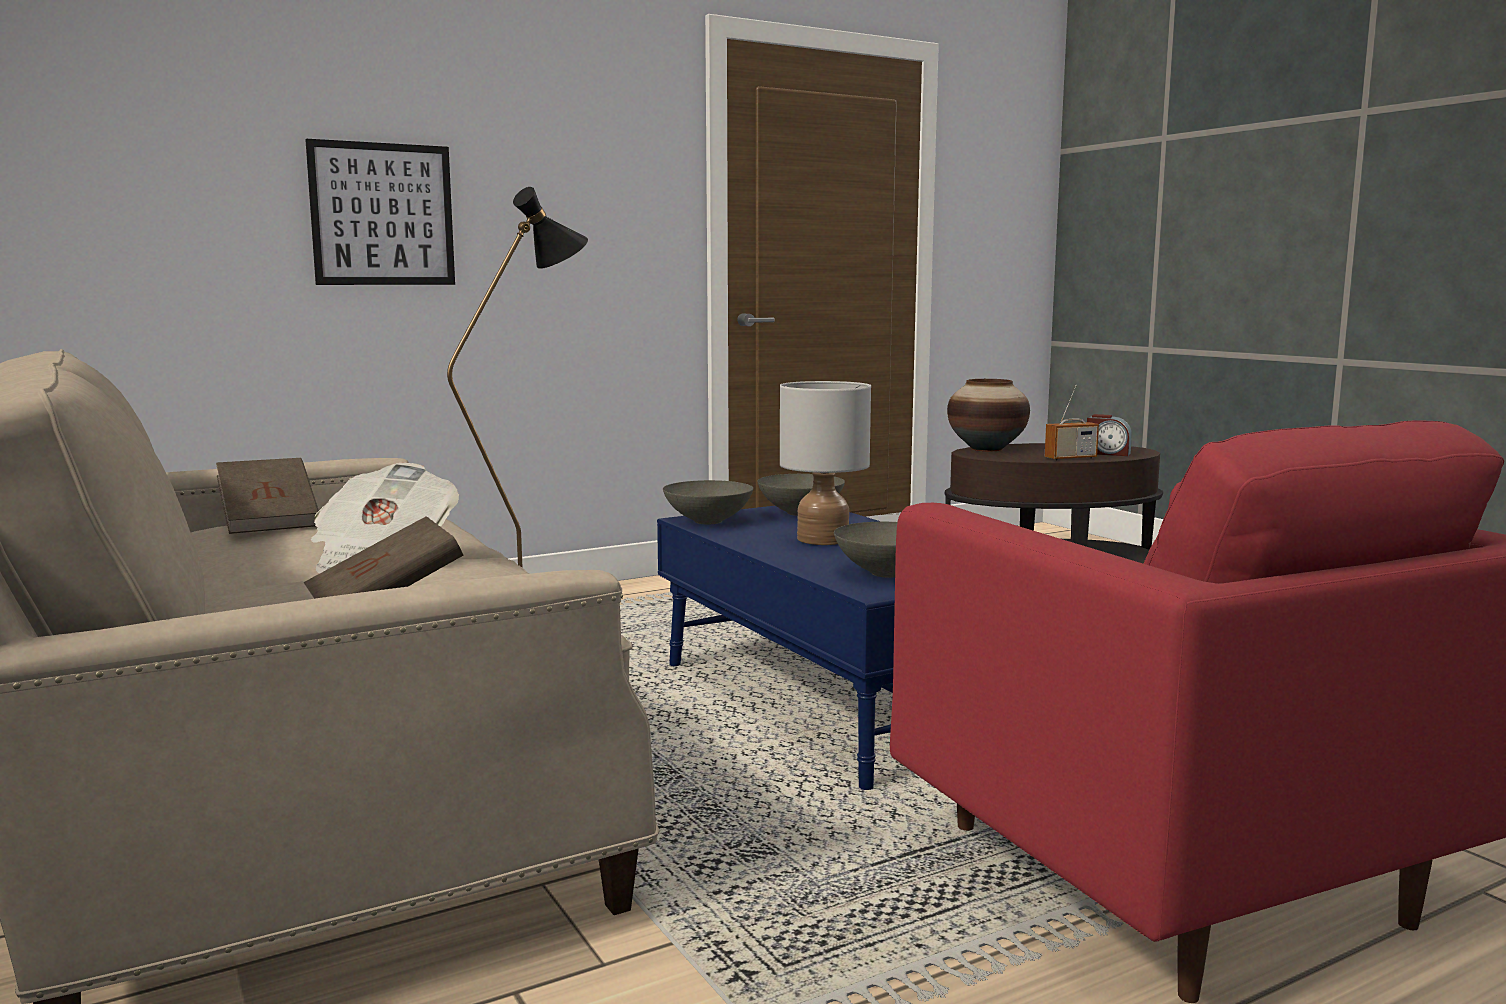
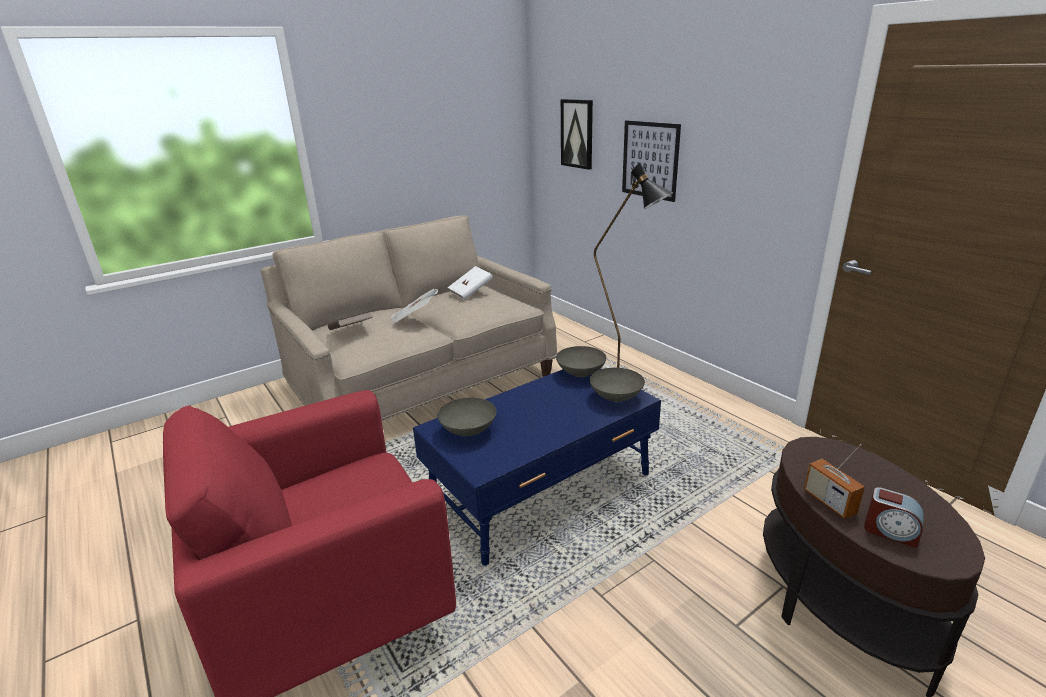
camera: 85 degrees right, 15 degrees up
brown book [216,458,319,534] -> white book [447,266,493,300]
grey table lamp [780,381,871,545] -> none
vase [947,379,1030,451] -> none
alarm clock [1087,414,1132,456] -> alarm clock turned 75 degrees counterclockwise [864,487,924,548]
none -> picture [561,99,593,170]

